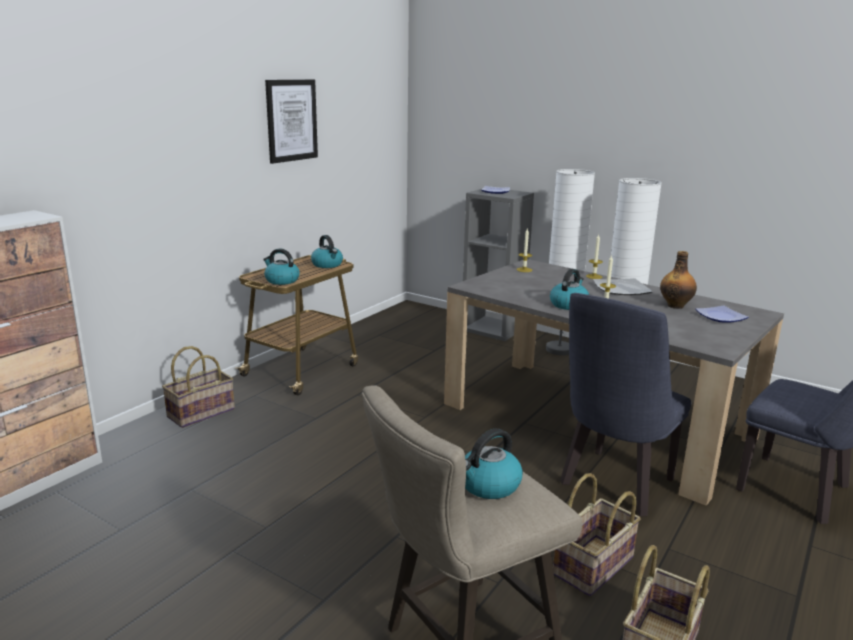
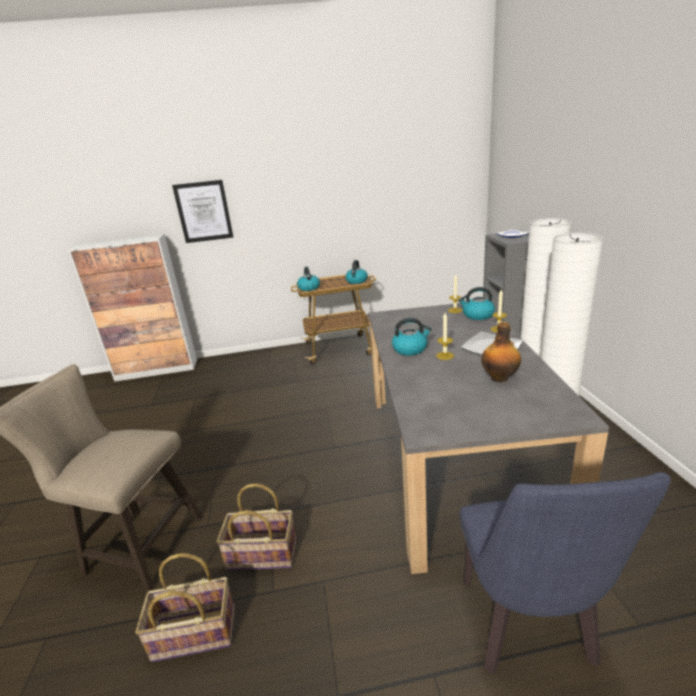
camera: 50 degrees right, 5 degrees up
basket [162,346,235,428] -> none
picture [265,79,318,164] -> picture moved to [172,180,233,243]
kettle [465,428,523,499] -> kettle moved to [458,287,495,320]
blue chair [560,293,691,516] -> none
plate [695,306,749,323] -> none

